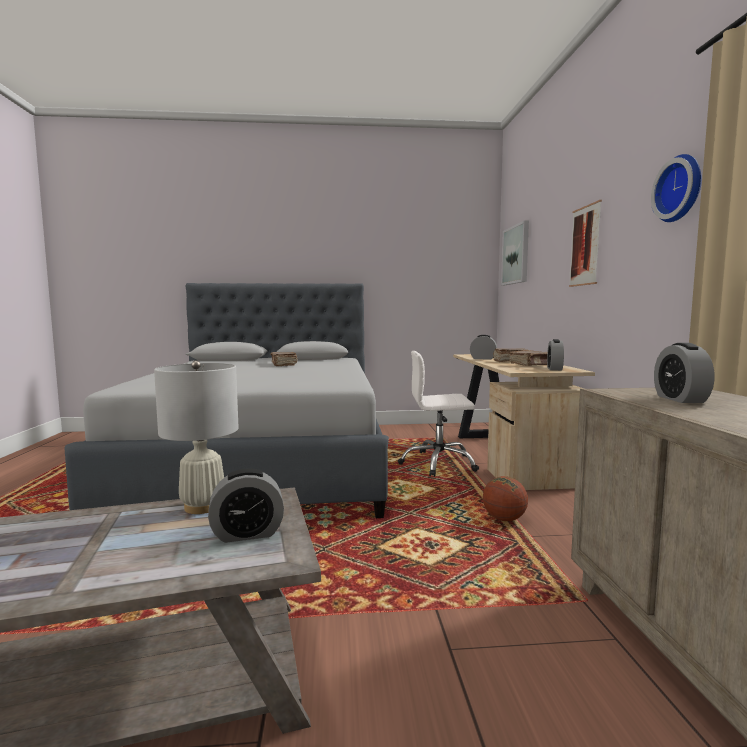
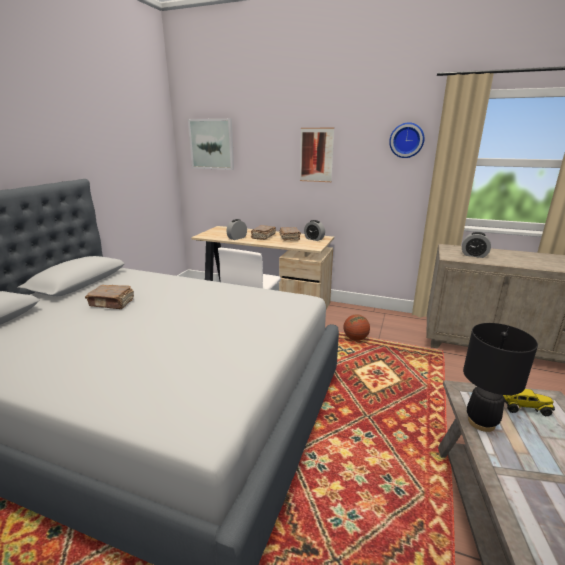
camera: 65 degrees left, 15 degrees up
white table lamp [154,361,239,514] -> black table lamp [463,323,538,432]
alarm clock [208,468,284,543] -> toy truck [503,389,555,416]

